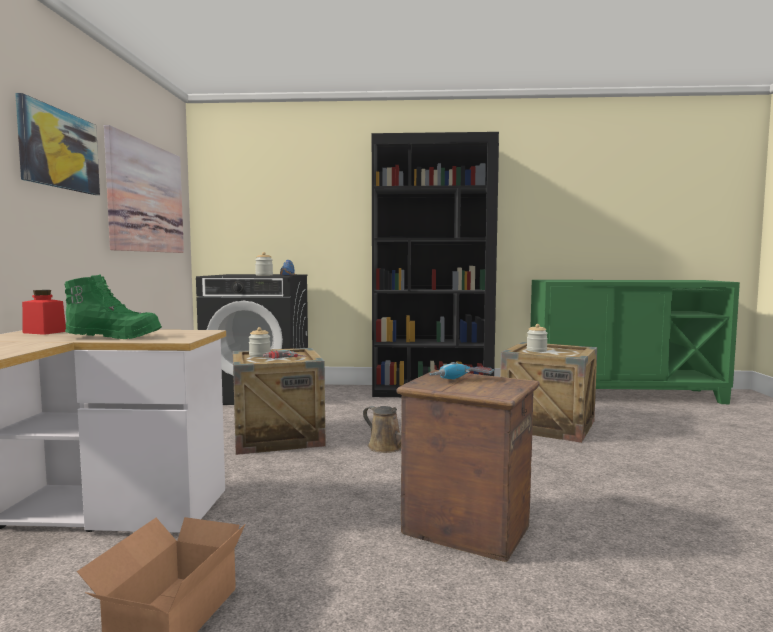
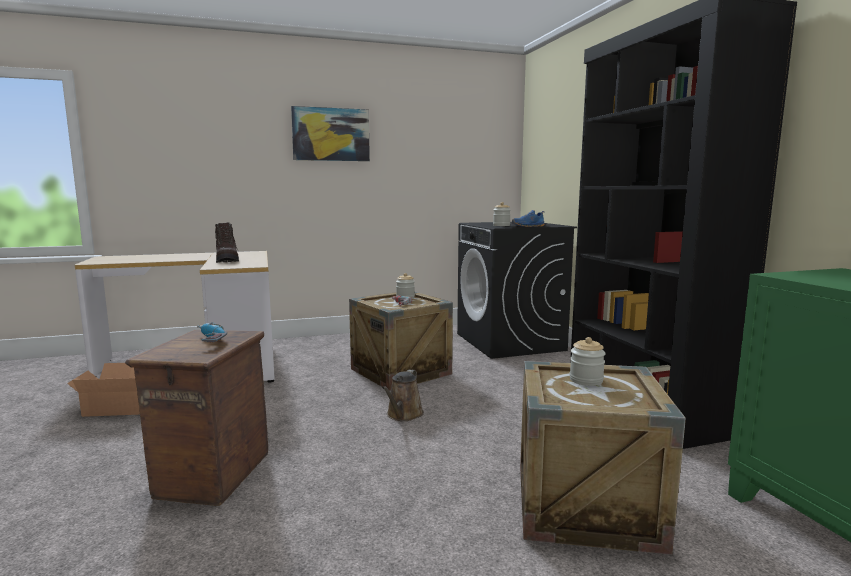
camera: 70 degrees right, 5 degrees up
red jar [22,290,66,335] -> none
green boot [64,274,162,339] -> brown boot [215,222,239,263]
picture [104,125,184,253] -> none

